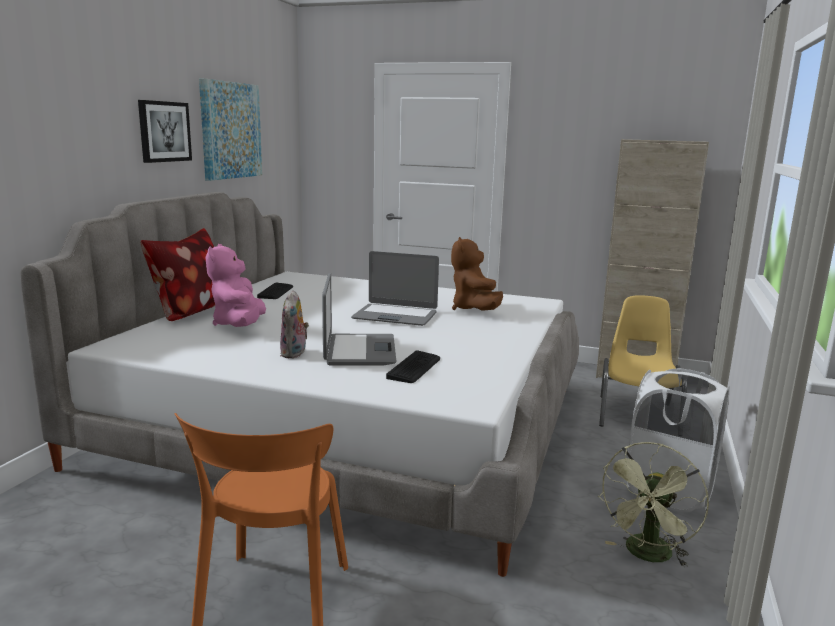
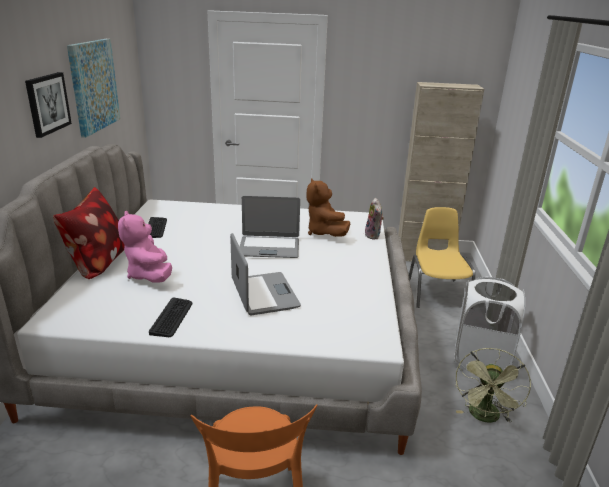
camera: 15 degrees left, 10 degrees up
plush toy [280,290,309,358] -> plush toy moved to [365,198,384,240]
keyboard [386,350,440,383] -> keyboard moved to [149,297,192,337]

